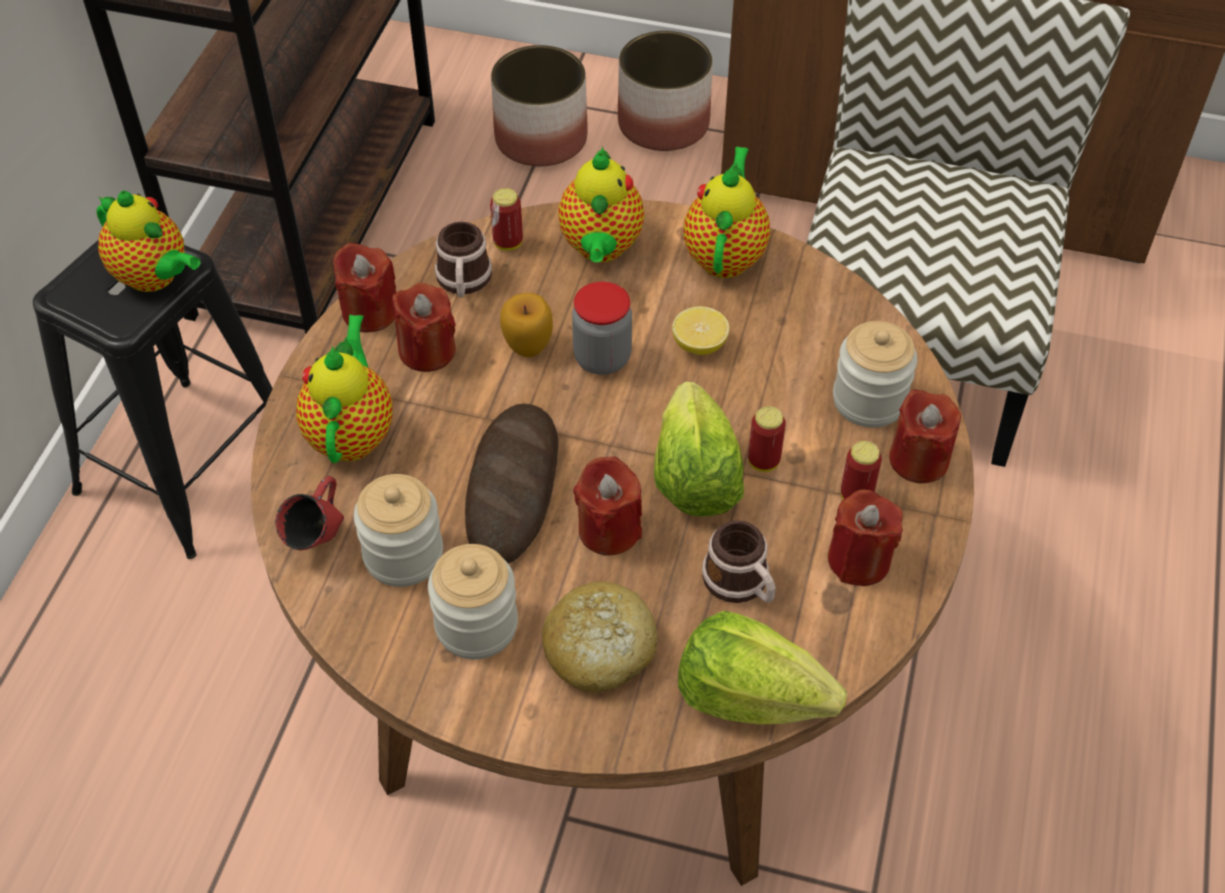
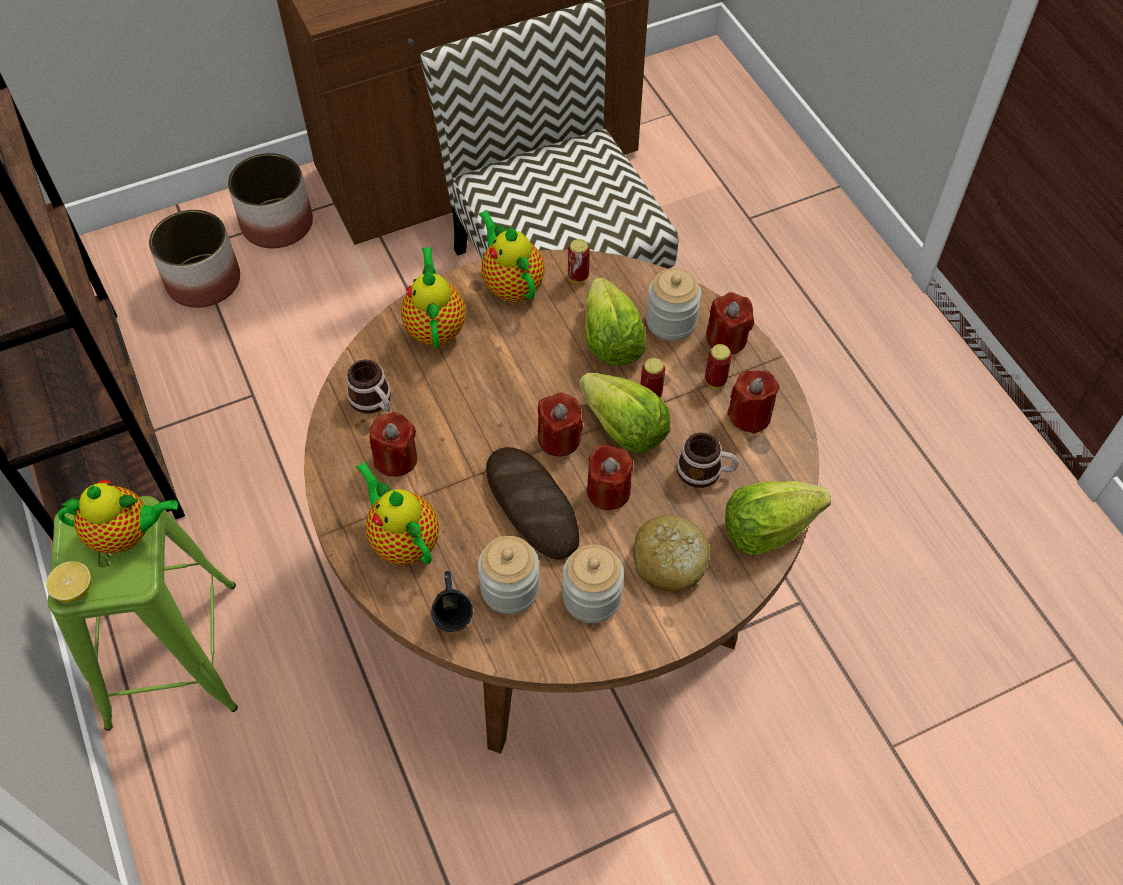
camera: 40 degrees left, 5 degrees up
black stool [33,240,273,559] -> green stool [48,496,238,731]
red mug [275,476,344,550] -> blue mug [431,571,473,632]
red candle [333,243,396,333] -> red candle moved to [538,392,583,457]
can [490,188,523,251] -> can moved to [568,239,590,283]
apple [500,293,553,357] -> none
teapot [558,146,644,262] -> teapot turned 150 degrees counterclockwise [401,247,466,348]
jar [572,282,632,375] -> none
lemon [672,306,729,355] -> lemon moved to [46,561,91,602]
none -> lettuce [585,278,646,366]

